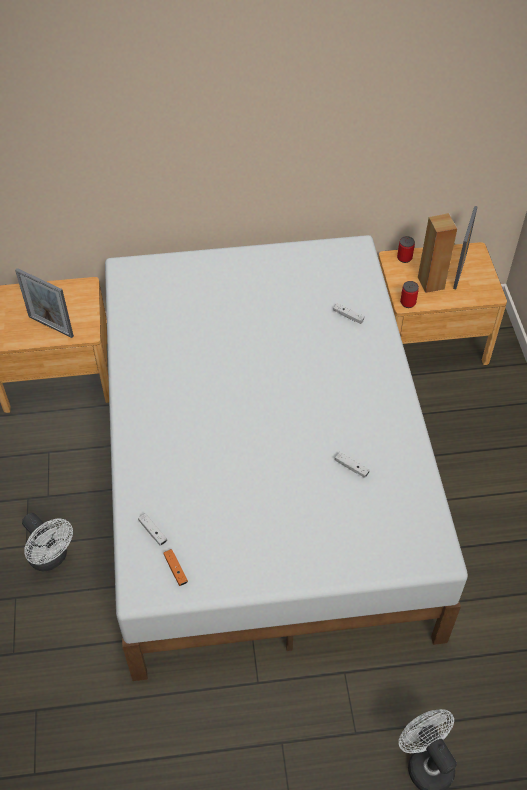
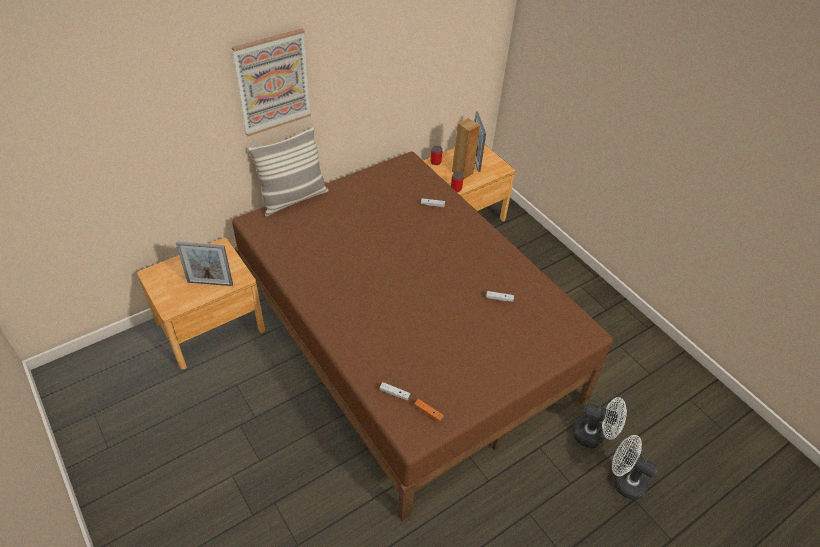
camera: 30 degrees left, 5 degrees down
white fan [22,513,73,571] -> white fan moved to [573,397,627,448]
white bed [105,235,468,681] -> brown bed [232,151,613,521]
none -> picture [232,29,311,136]
none -> pillow [248,127,329,216]

